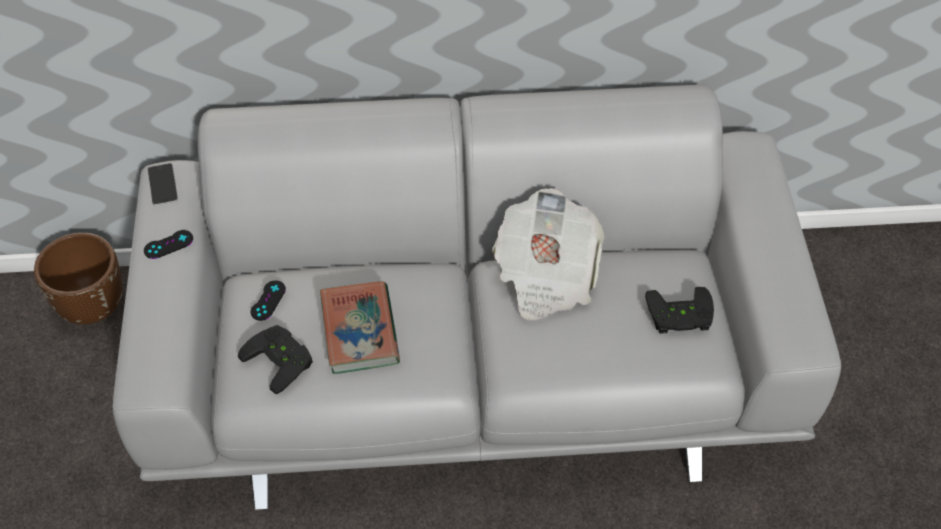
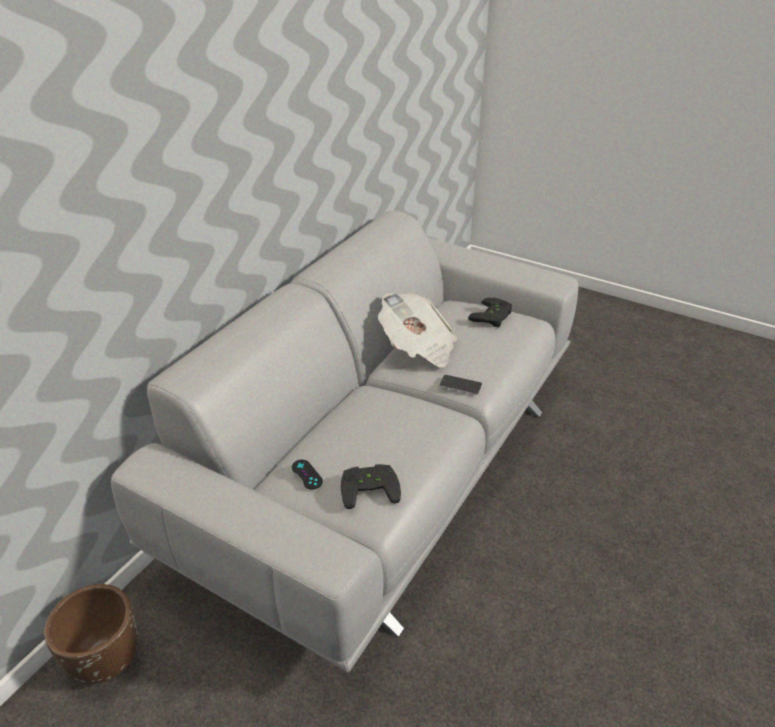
camera: 55 degrees left, 15 degrees down
black game controller [144,230,193,259] -> none
phone [147,163,178,205] -> phone moved to [439,375,482,395]
book [320,281,400,374] -> none

